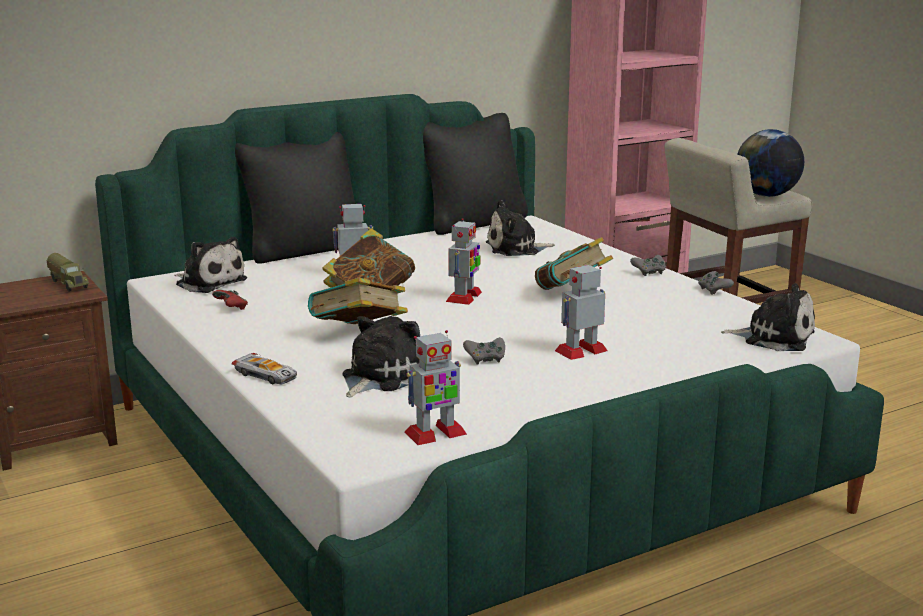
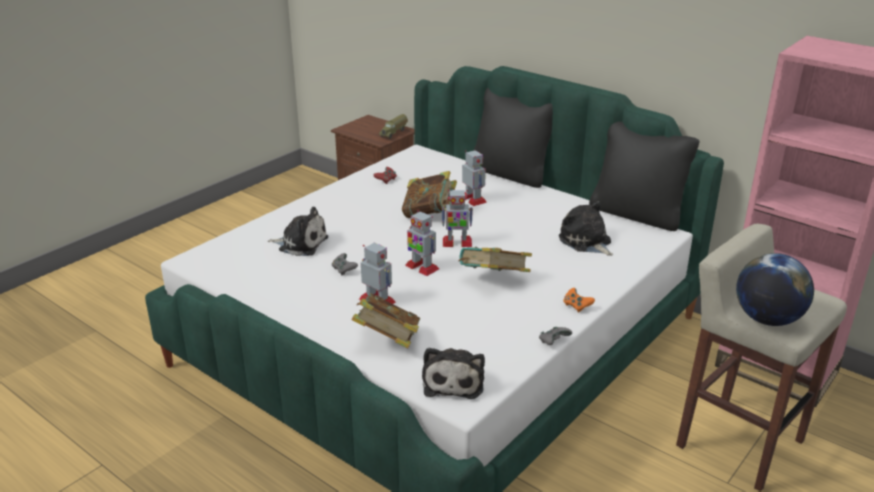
camera: 70 degrees right, 10 degrees up
plush toy [175,237,247,293] -> none
toy car [232,353,297,385] -> none
book [308,278,408,324] -> book moved to [351,293,420,348]
toy robot [405,330,467,445] -> toy robot moved to [405,210,439,276]
grey game controller [630,255,666,276] -> orange game controller [563,288,595,313]

